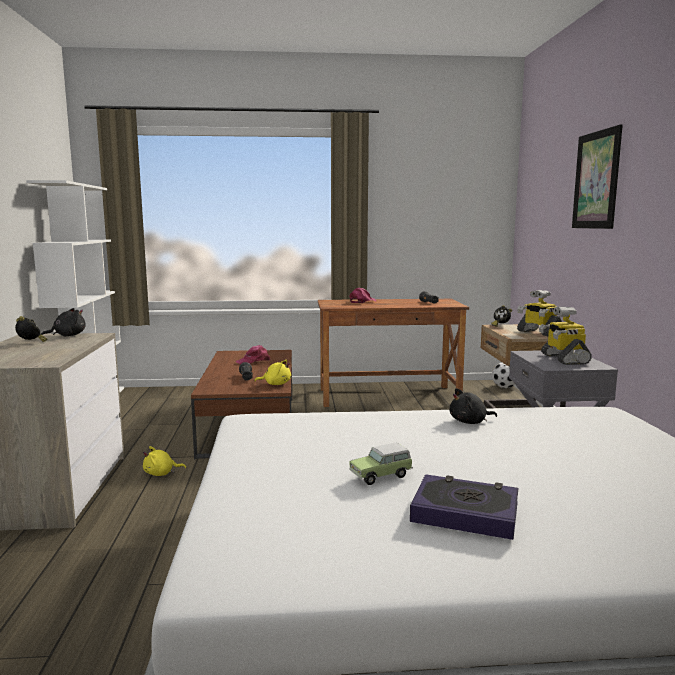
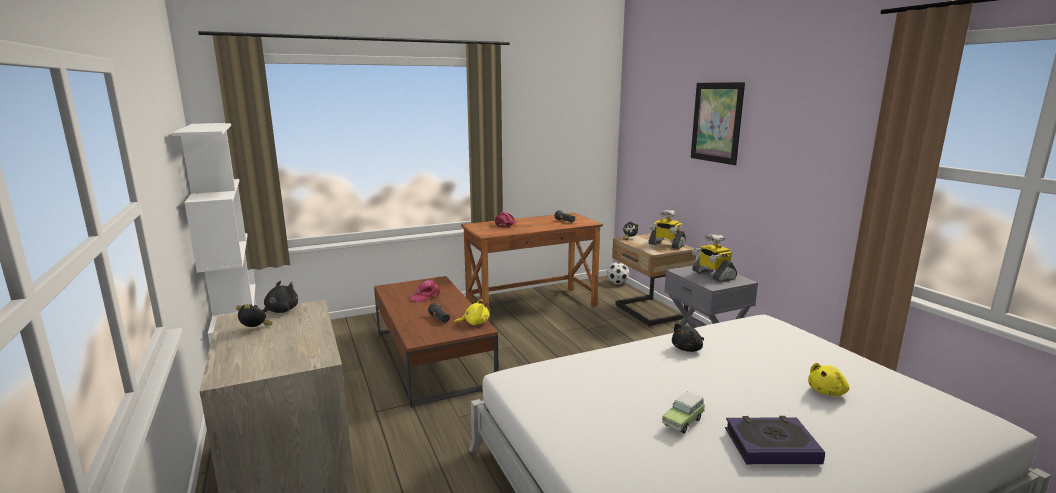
camera: 20 degrees left, 5 degrees up
yellow plush toy [143,446,186,476] -> yellow plush toy moved to [808,363,849,396]

